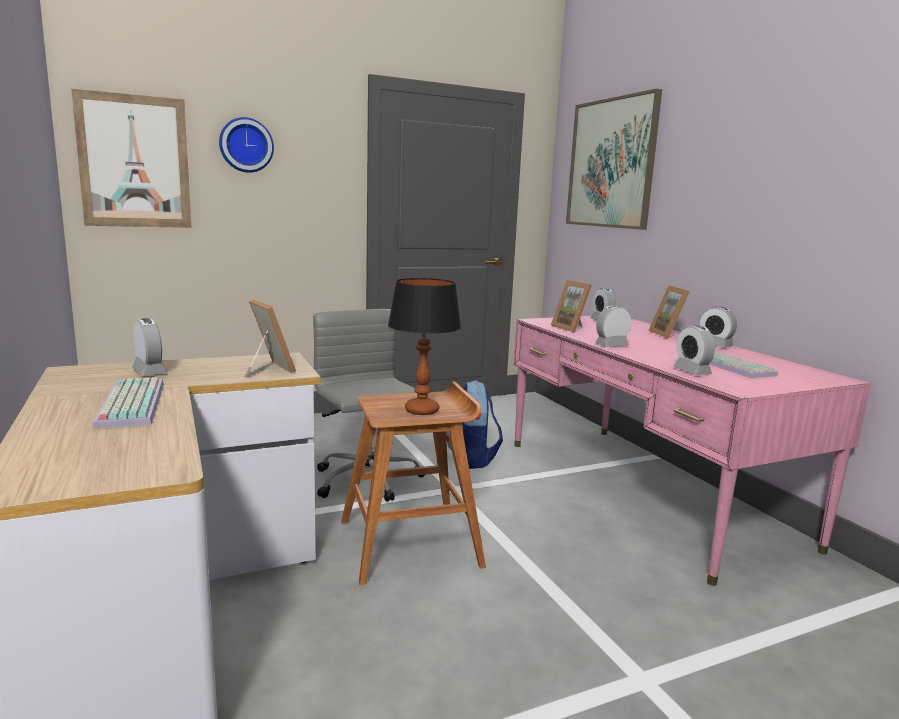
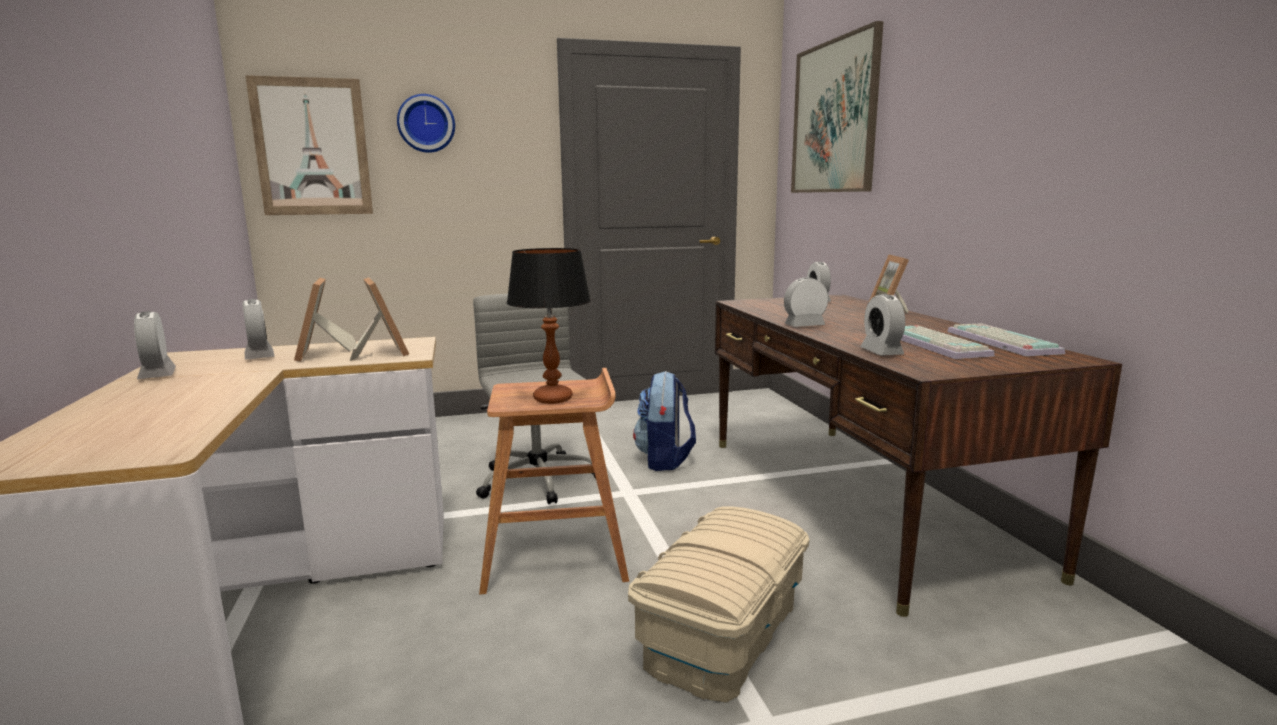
camera: 10 degrees right, 0 degrees up
keyboard [93,377,164,429] -> keyboard moved to [947,323,1065,356]
pink desk [514,316,871,586] -> brown desk [715,294,1122,617]
picture frame [551,280,592,333] -> picture frame moved to [294,278,357,362]
alarm clock [699,306,737,348] -> alarm clock moved to [134,311,176,379]
none -> beige storage box [628,506,810,703]

